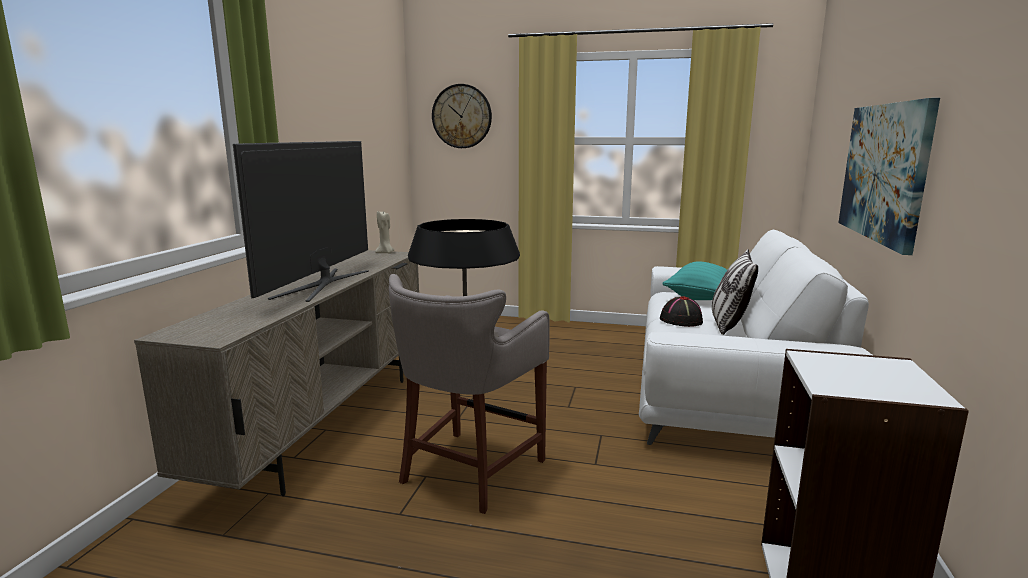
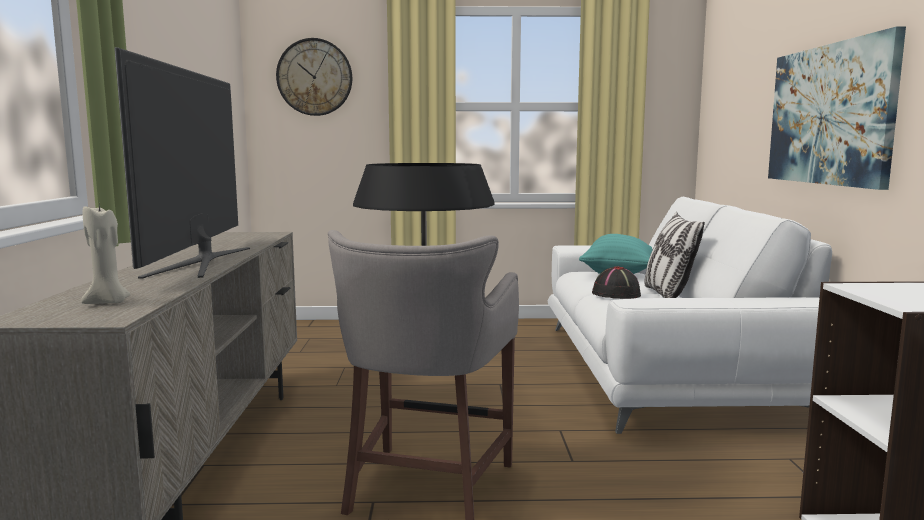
camera: 15 degrees left, 5 degrees down
beige candle [375,211,394,253] -> beige candle moved to [81,205,130,304]

